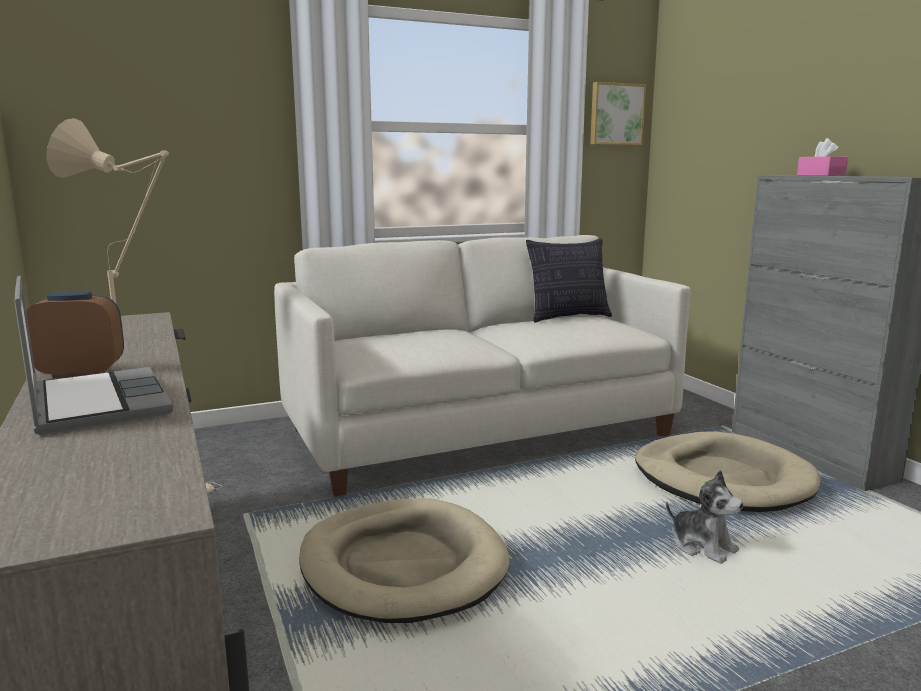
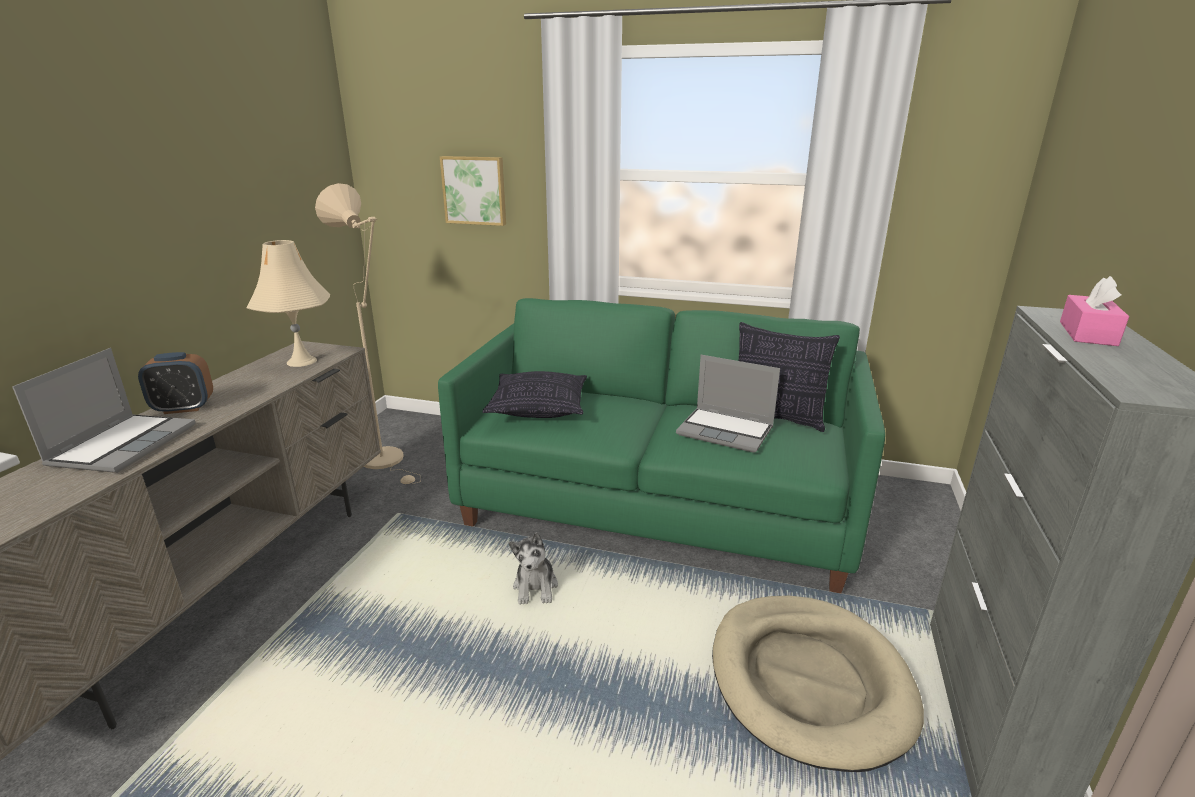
camera: 40 degrees right, 10 degrees up
alarm clock [26,291,124,378] -> alarm clock turned 135 degrees clockwise [138,352,213,414]
white sofa [274,235,690,497] -> green sofa [438,298,885,593]
beige dog bed [299,498,510,623] -> none
picture [590,82,646,145] -> picture moved to [440,156,506,226]
plush toy [666,470,743,564] -> plush toy moved to [509,532,558,604]
none -> beige table lamp [246,240,330,367]
none -> pillow [482,371,587,418]
none -> laptop [676,355,780,453]

